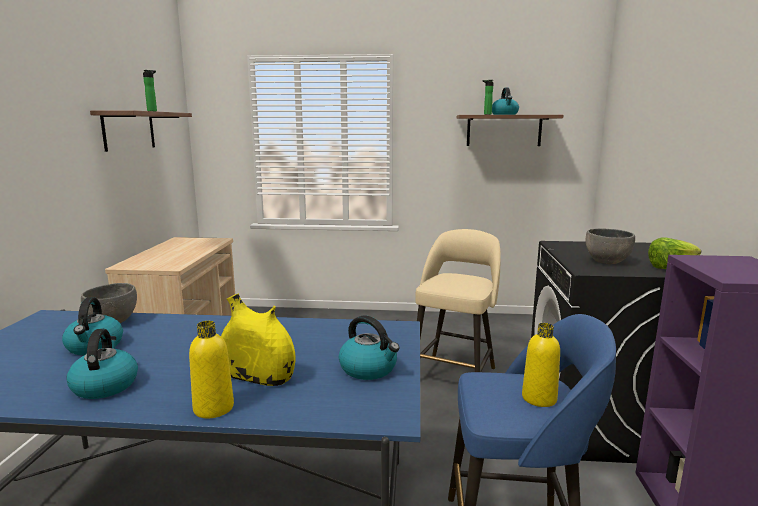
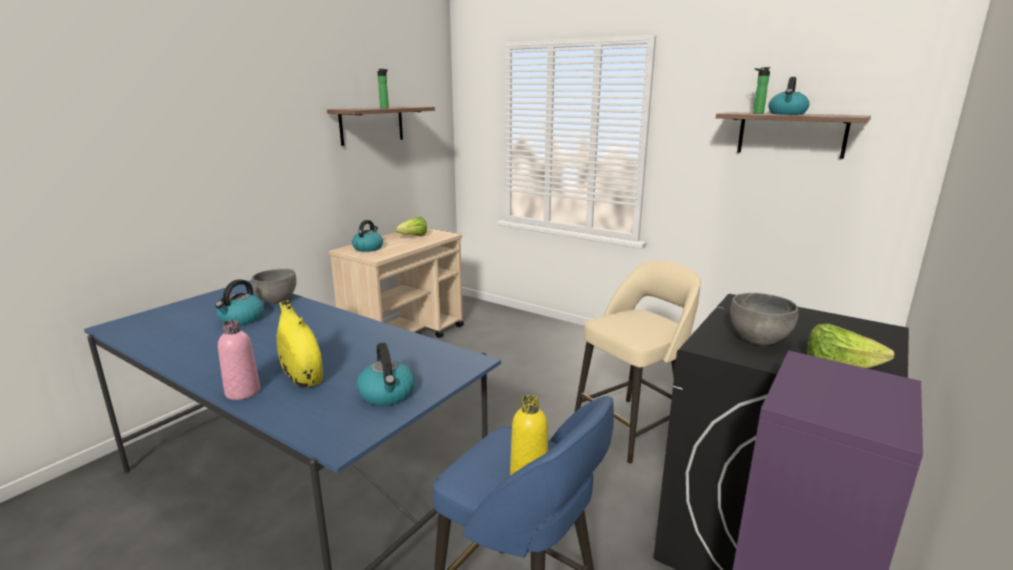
camera: 30 degrees right, 5 degrees up
kettle [66,329,138,399] -> kettle moved to [352,220,383,252]
yellow bottle [189,321,234,418] -> pink bottle [218,320,260,400]
none -> lettuce [395,216,427,236]

